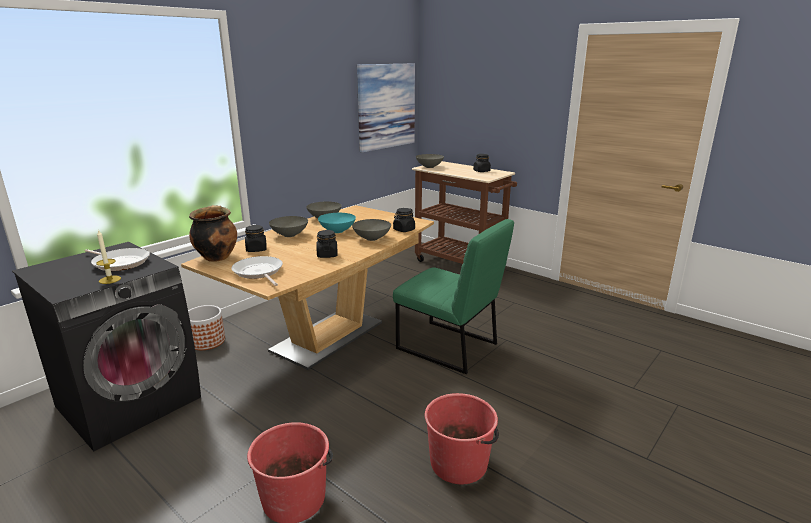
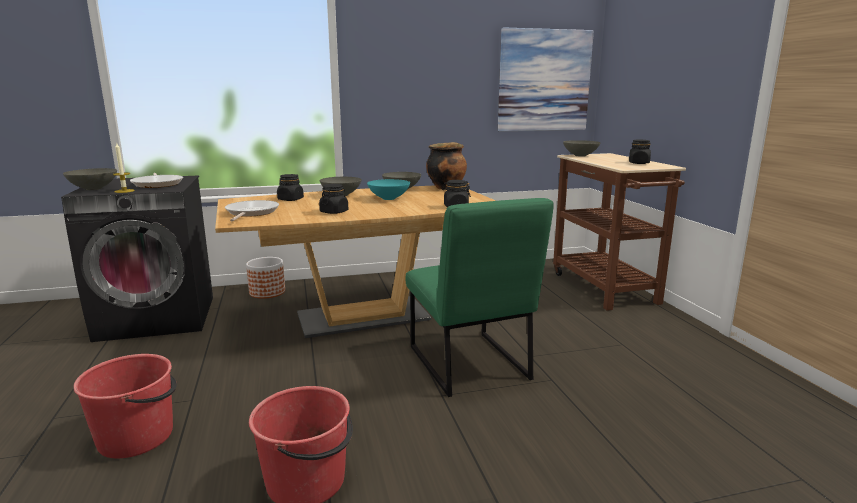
camera: 35 degrees right, 5 degrees down
cooking pot [189,205,237,262] -> cooking pot moved to [426,142,467,190]
grey bowl [352,219,391,241] -> grey bowl moved to [63,168,117,190]

